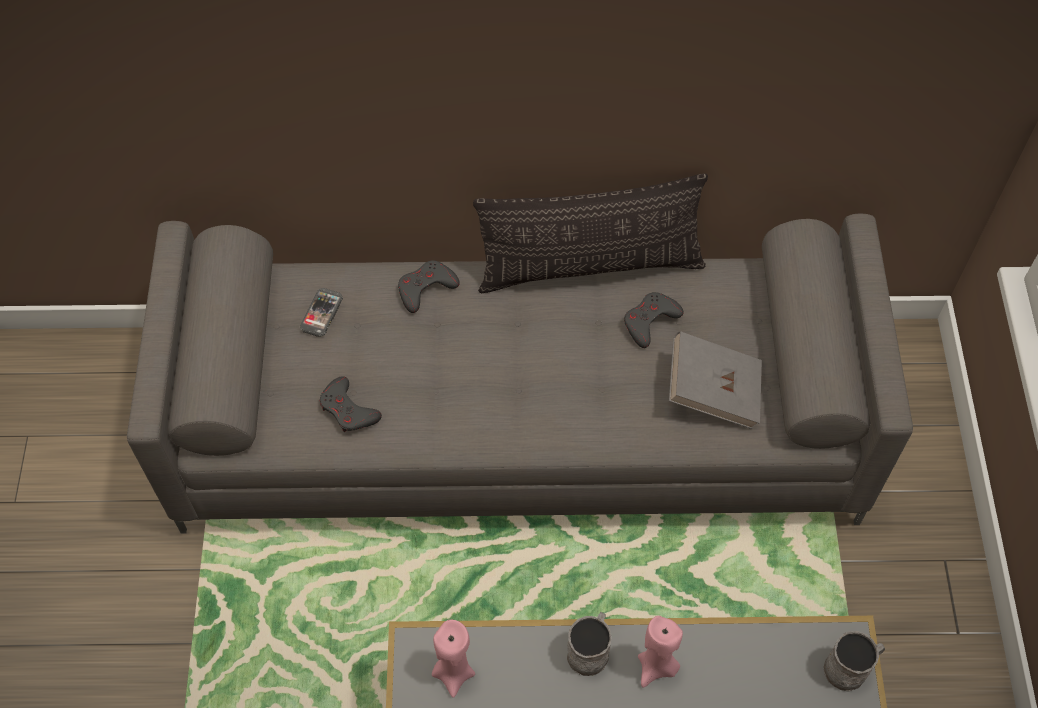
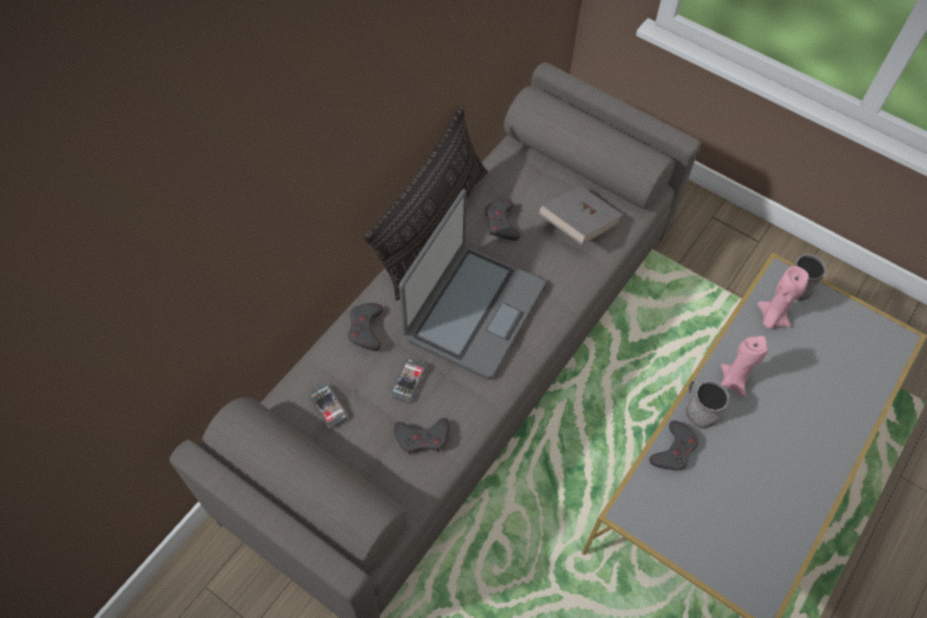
camera: 55 degrees left, 0 degrees up
pink candle [432,620,475,698] -> pink candle moved to [758,266,809,329]
none -> phone [390,358,427,403]
none -> laptop [399,189,545,380]
none -> grey game controller [649,421,699,471]

